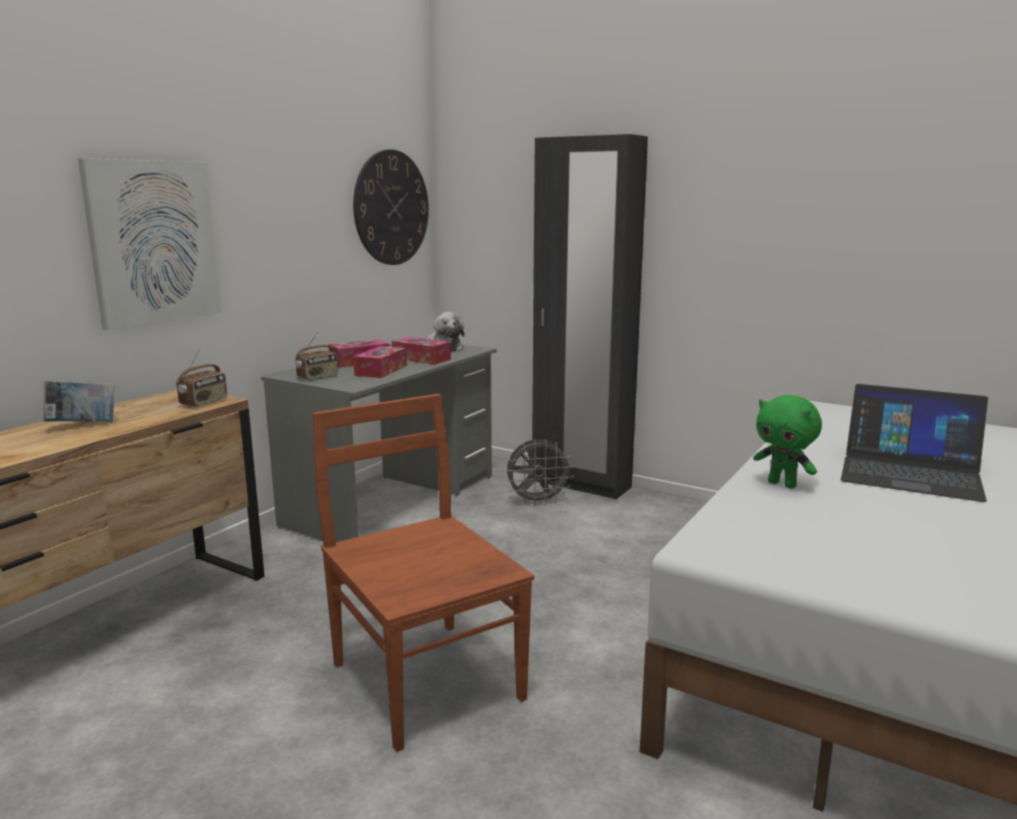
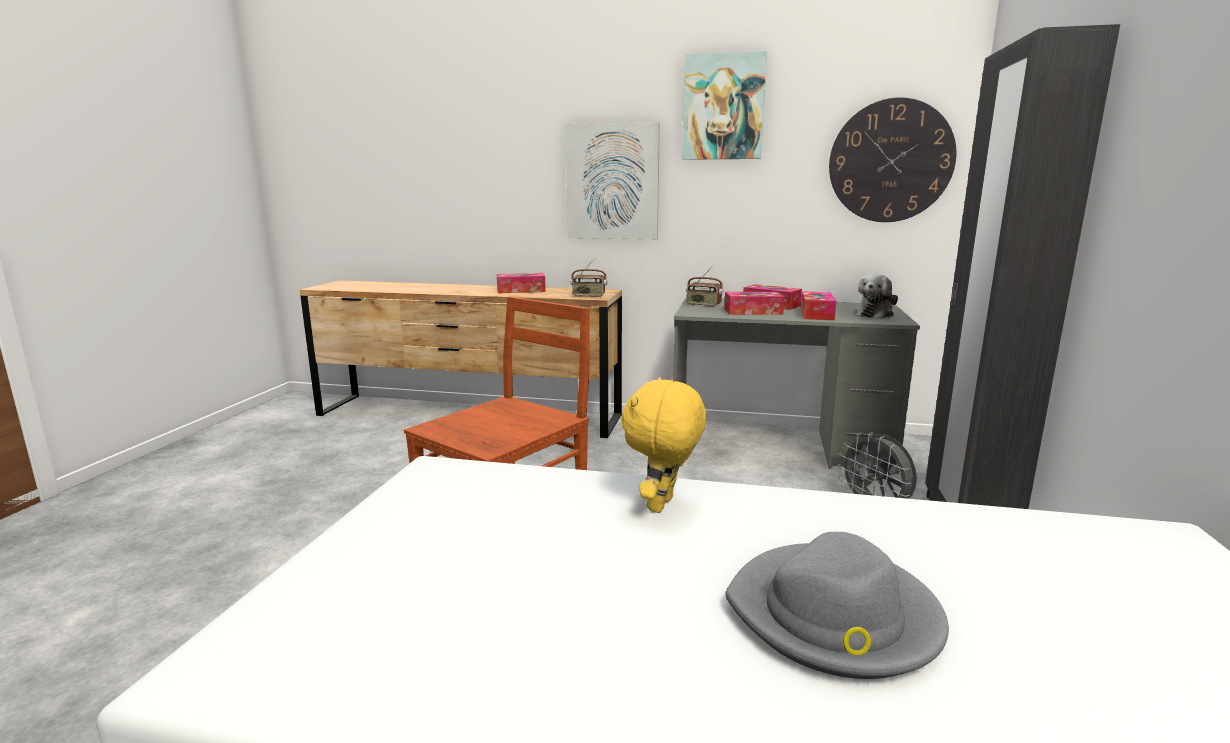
camera: 70 degrees right, 0 degrees up
book [43,381,115,422] -> tissue box [497,273,546,293]
green plush toy [753,395,822,489] -> yellow plush toy [621,377,707,513]
laptop [841,384,988,502] -> grey hat [725,532,949,679]
none -> picture [682,51,767,160]

